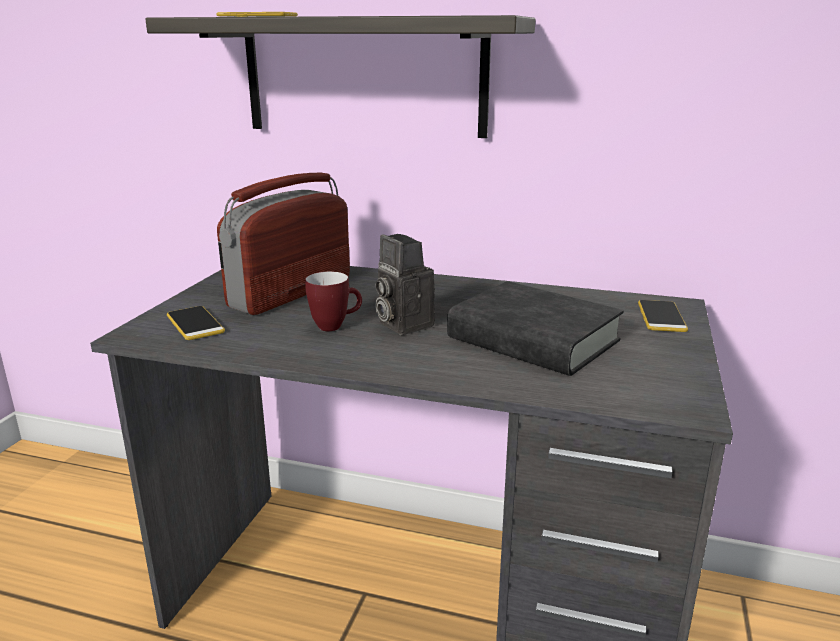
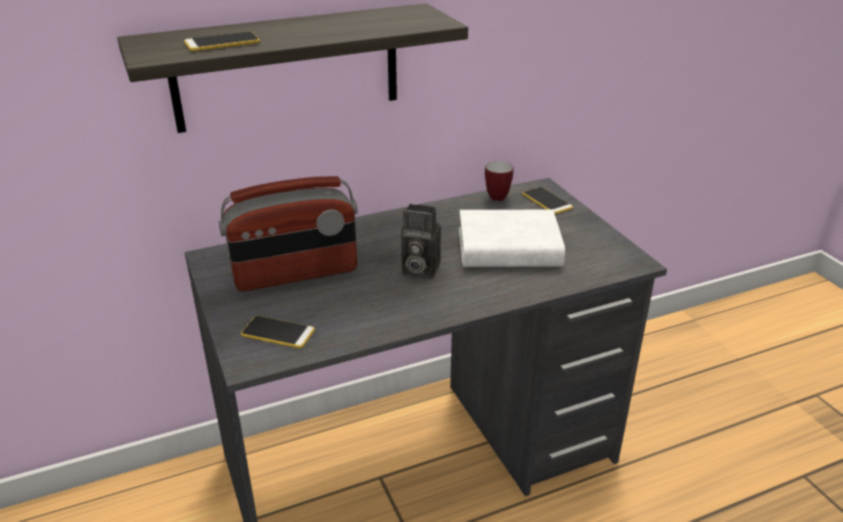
camera: 40 degrees left, 10 degrees up
radio [217,172,350,315] -> radio turned 105 degrees counterclockwise [219,176,358,291]
mug [305,271,362,331] -> mug moved to [485,161,514,201]
black book [447,281,624,376] -> white book [459,210,565,267]

